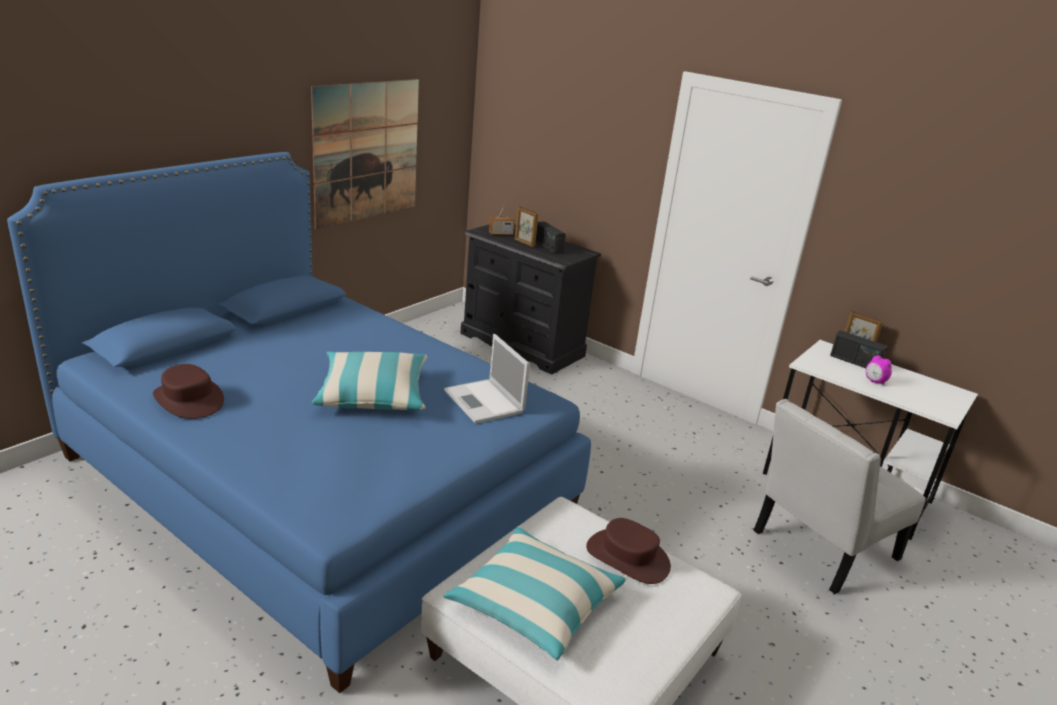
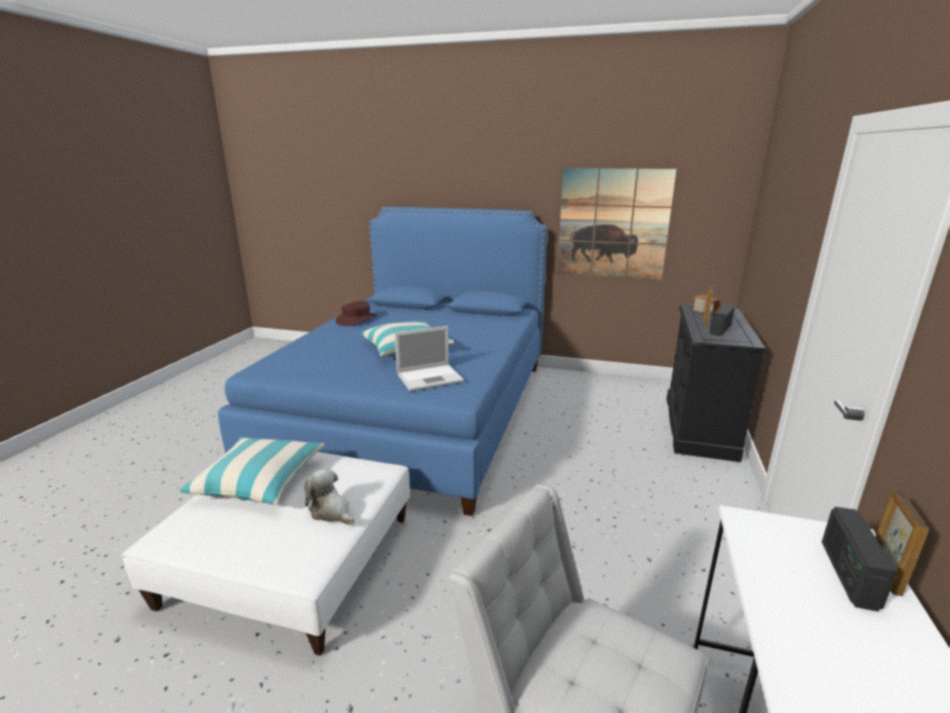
camera: 70 degrees right, 5 degrees down
laptop [444,334,530,424] -> laptop turned 150 degrees counterclockwise [395,326,464,391]
brown hat [586,518,671,584] -> plush toy [304,468,354,525]
alarm clock [866,356,892,385] -> none

